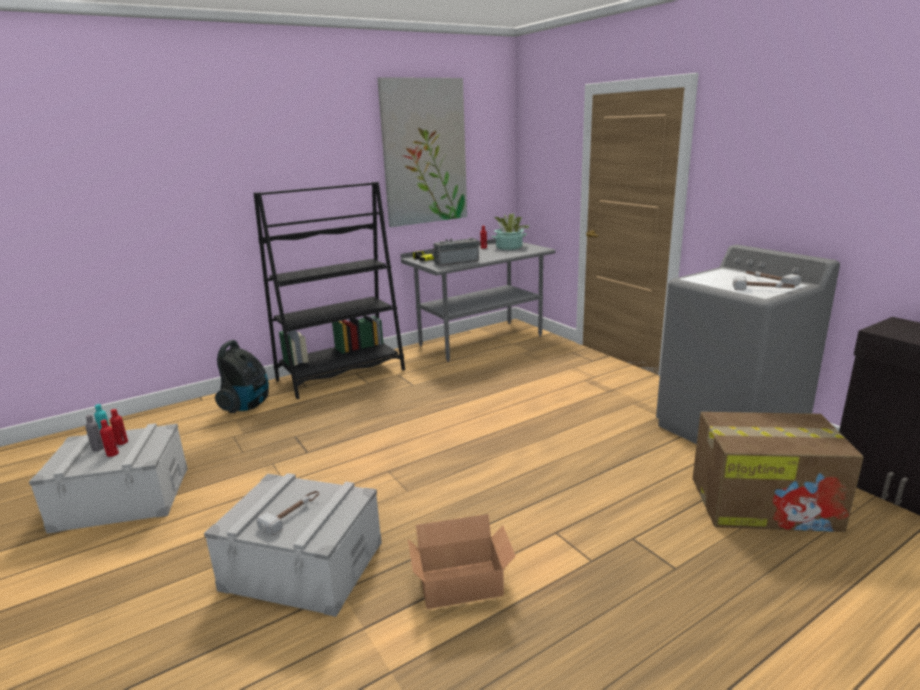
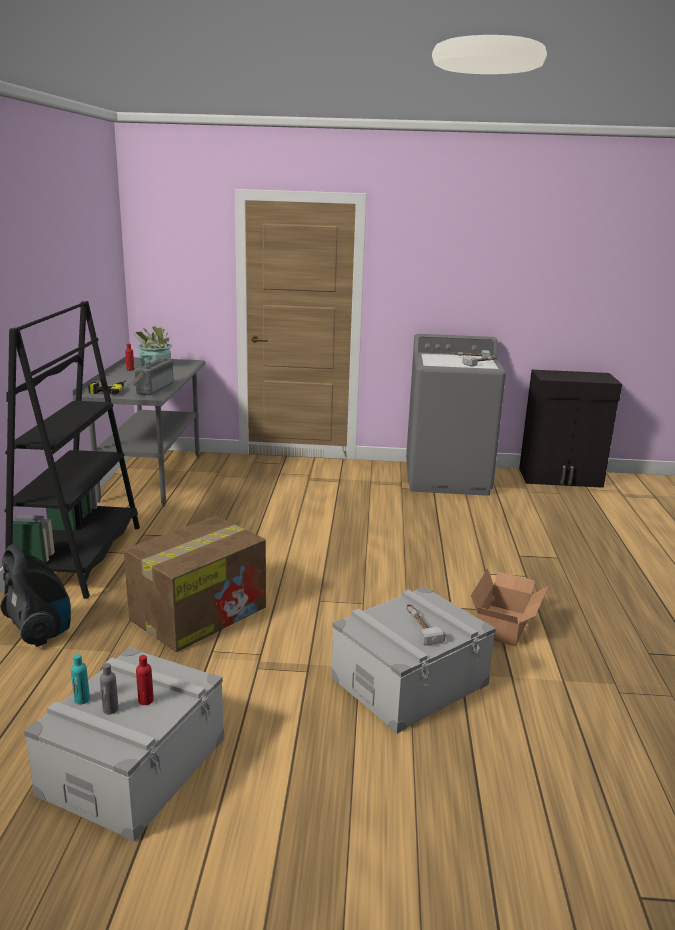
camera: 55 degrees left, 0 degrees up
red bottle [110,409,128,445] -> none
picture [377,77,467,227] -> none
cardboard box [692,412,864,532] -> cardboard box moved to [124,516,266,652]

